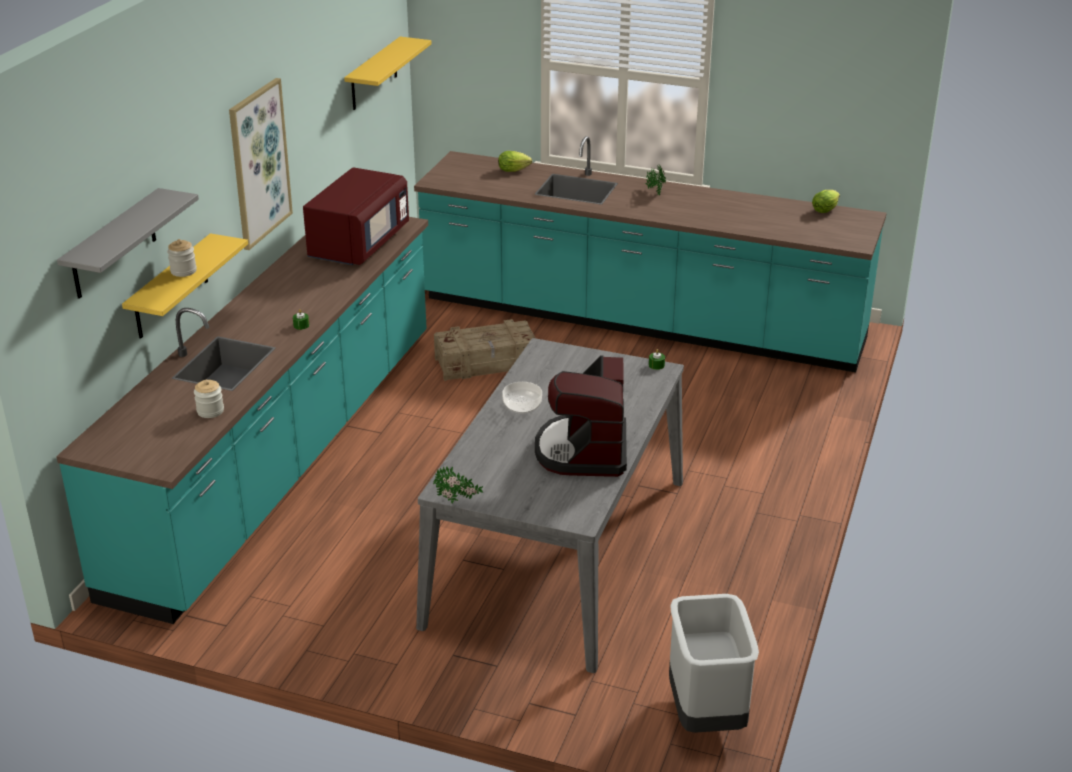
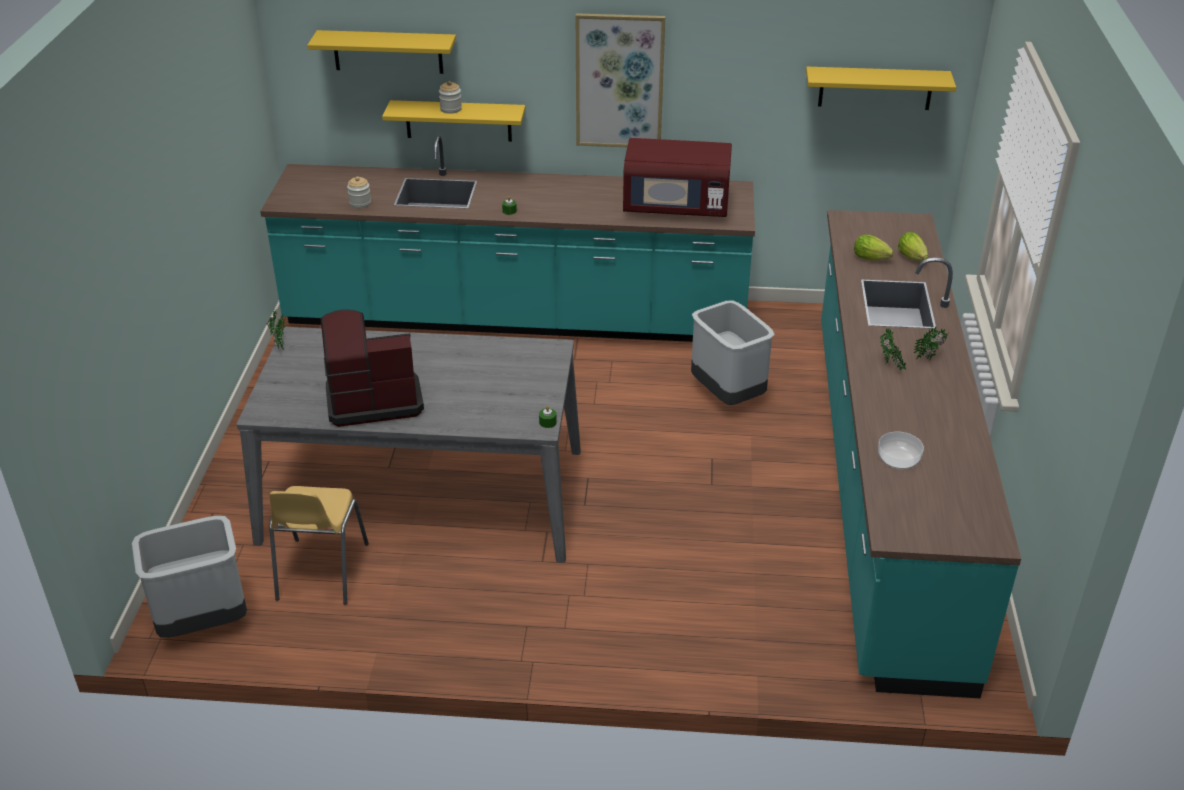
camera: 75 degrees right, 5 degrees up
grey shelf [57,188,199,299] -> yellow shelf [307,30,456,74]
crate [434,319,535,381] -> grey trash can [691,300,775,405]
bowl [502,382,542,414] -> bowl moved to [878,432,924,470]
lettuce [812,190,840,213] -> lettuce moved to [854,234,894,261]
none -> yellow chair [269,486,369,605]
none -> potted plant [880,328,906,371]

